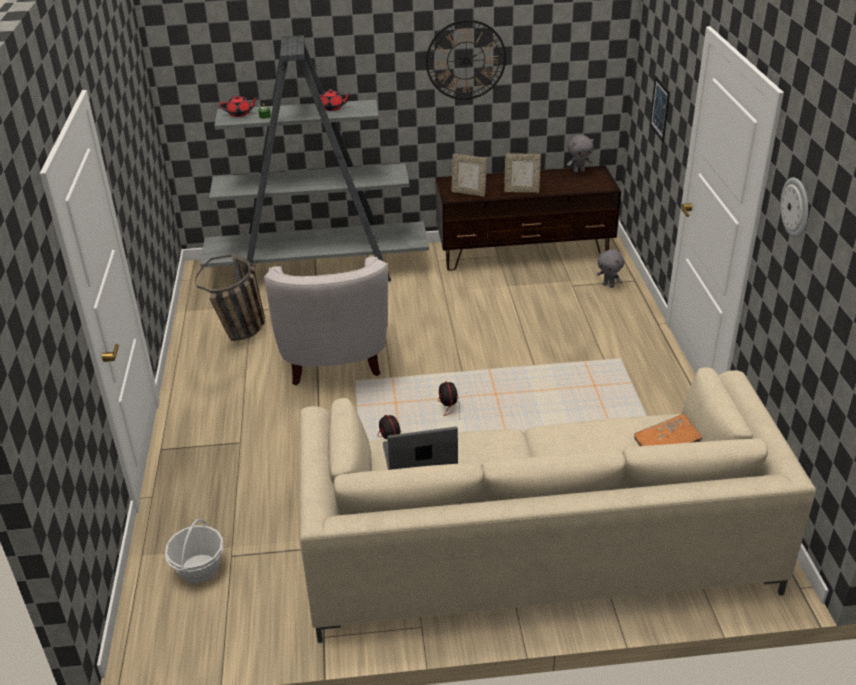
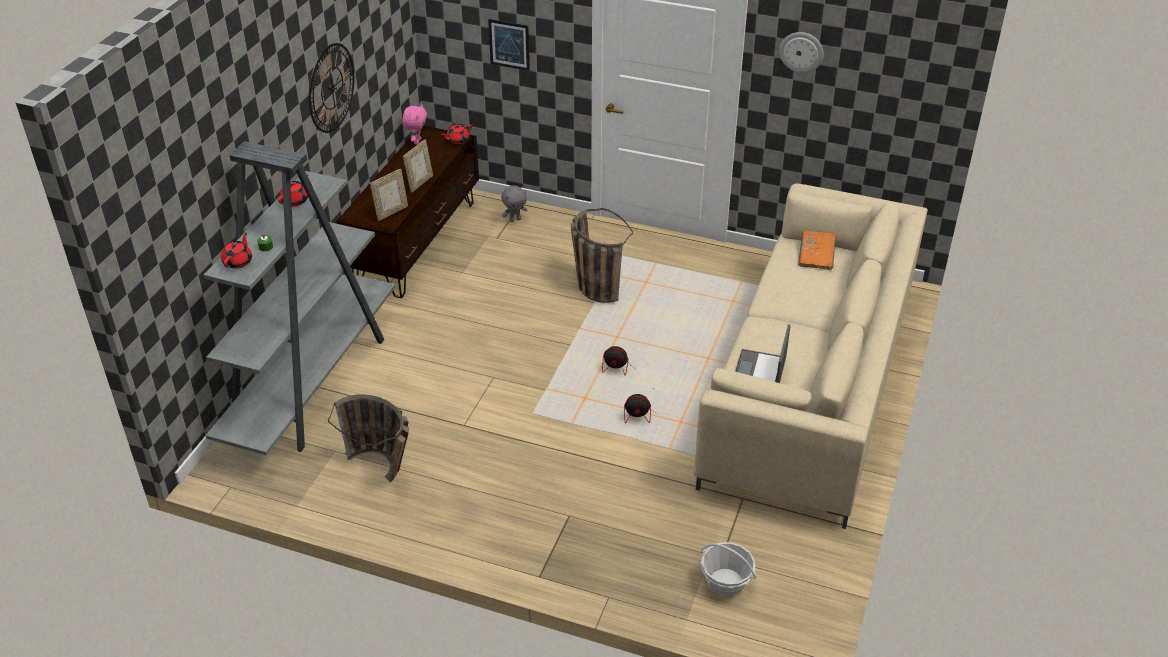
camera: 65 degrees left, 5 degrees up
white armchair [264,257,388,386] -> none
grey plush toy [567,135,594,173] -> pink plush toy [402,104,427,145]
none -> red teapot [441,124,472,144]
none -> basket [571,208,633,303]

